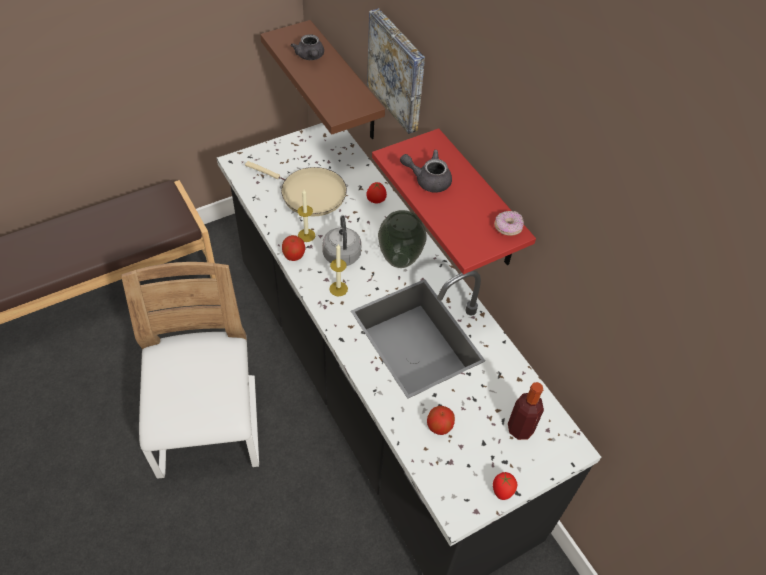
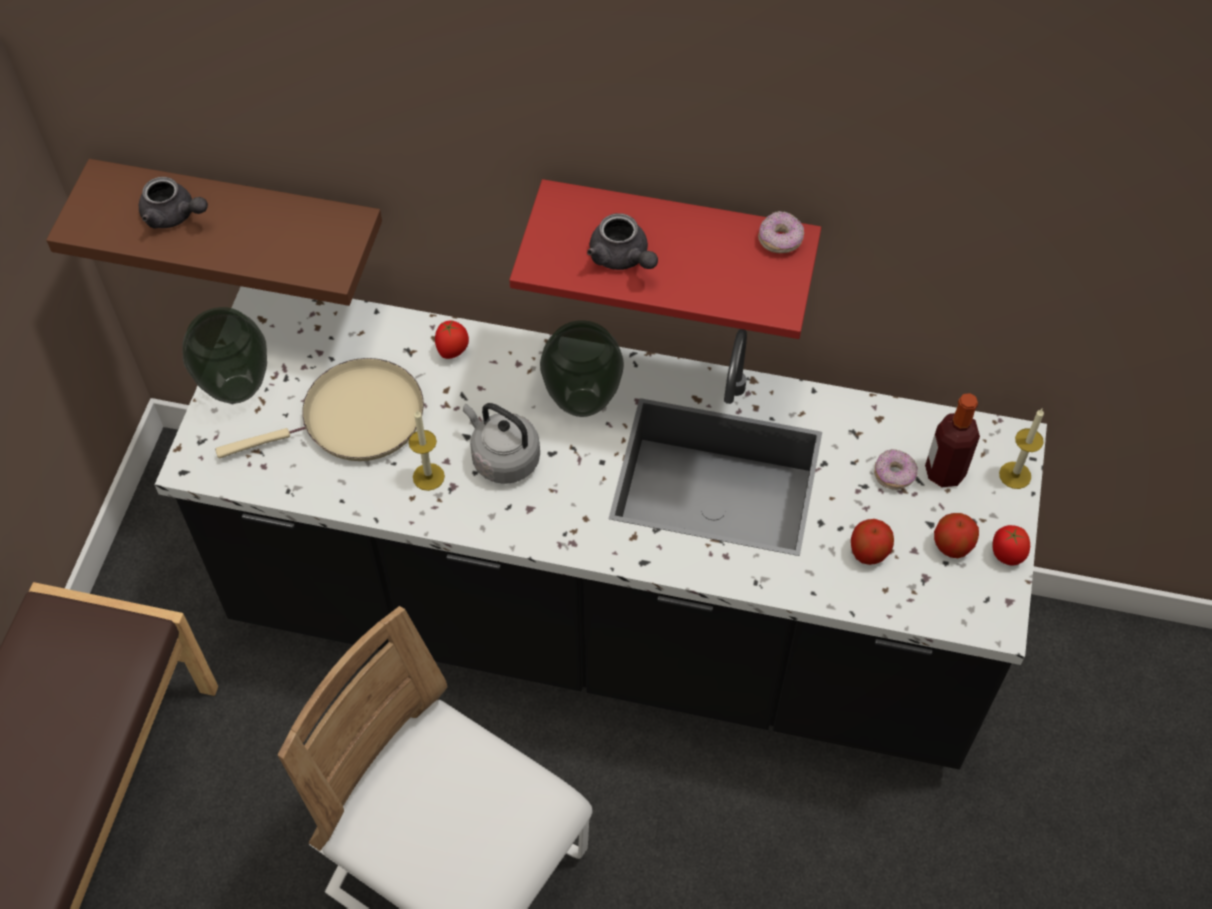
camera: 45 degrees left, 5 degrees up
apple [282,235,306,261] -> apple moved to [934,513,979,558]
candle [329,244,348,296] -> candle moved to [999,409,1044,489]
picture [367,8,425,134] -> none
grey teapot [400,150,452,192] -> grey teapot turned 90 degrees counterclockwise [587,213,658,270]
none -> vase [182,307,267,404]
none -> donut [874,449,918,490]

